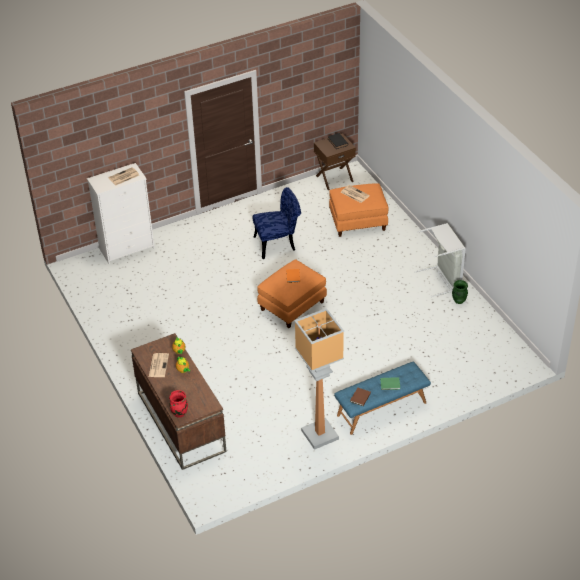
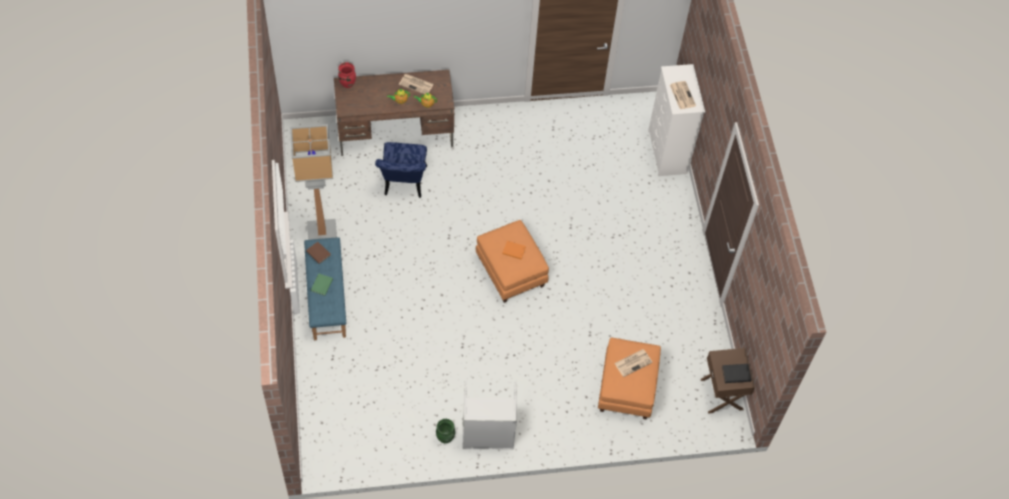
camera: 105 degrees right, 15 degrees up
blue chair [253,187,301,259] -> blue chair moved to [375,142,427,198]

